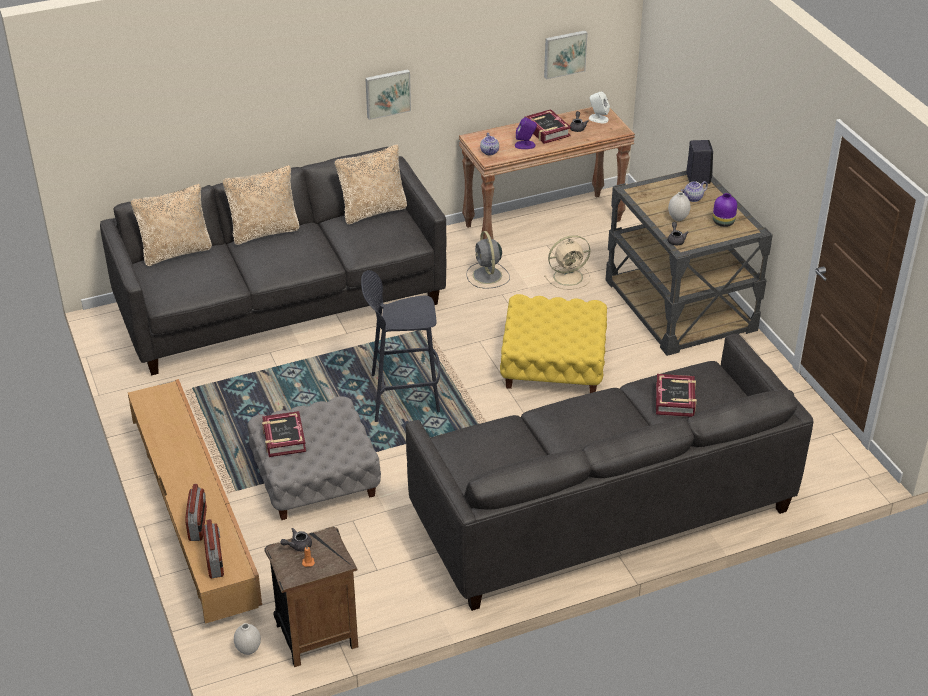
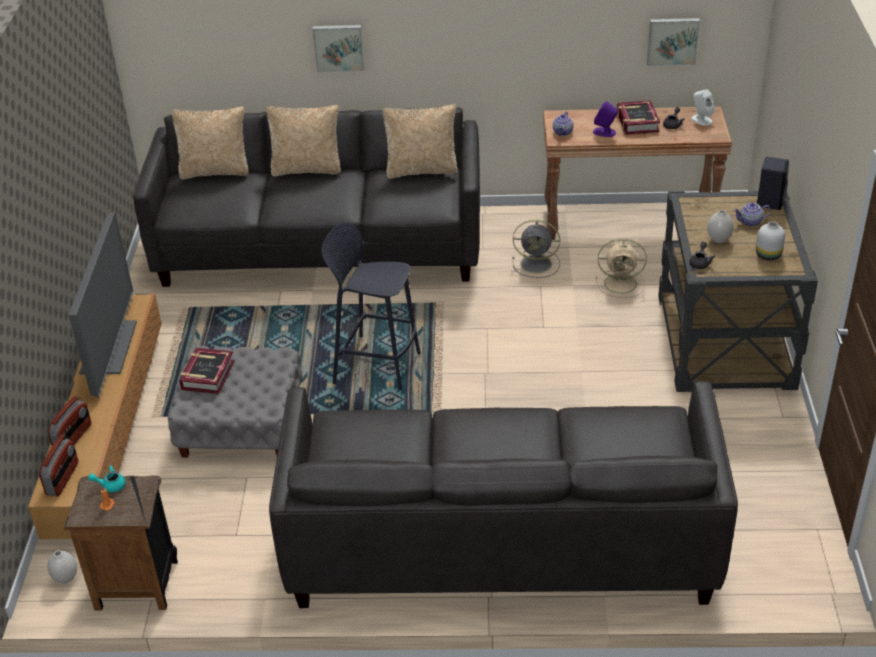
camera: 25 degrees right, 0 degrees up
grey teapot [280,528,312,551] -> turquoise teapot [88,465,126,492]
picture [365,69,411,120] -> picture moved to [312,25,365,72]
grey fan [466,231,510,289] -> grey fan turned 90 degrees counterclockwise [512,219,560,278]
yellow ottoman [500,294,607,393] -> none
book [656,374,697,417] -> none
purple vase [713,193,737,227] -> white vase [756,221,785,261]
none -> television [69,212,137,397]

